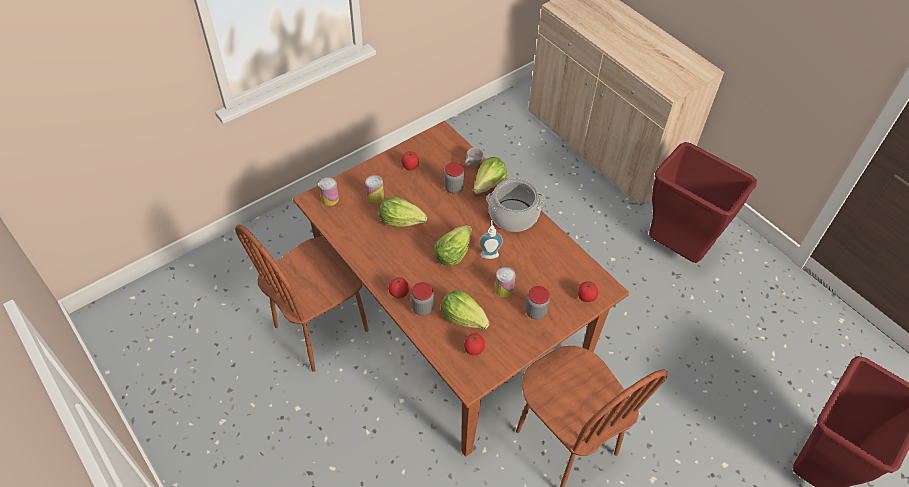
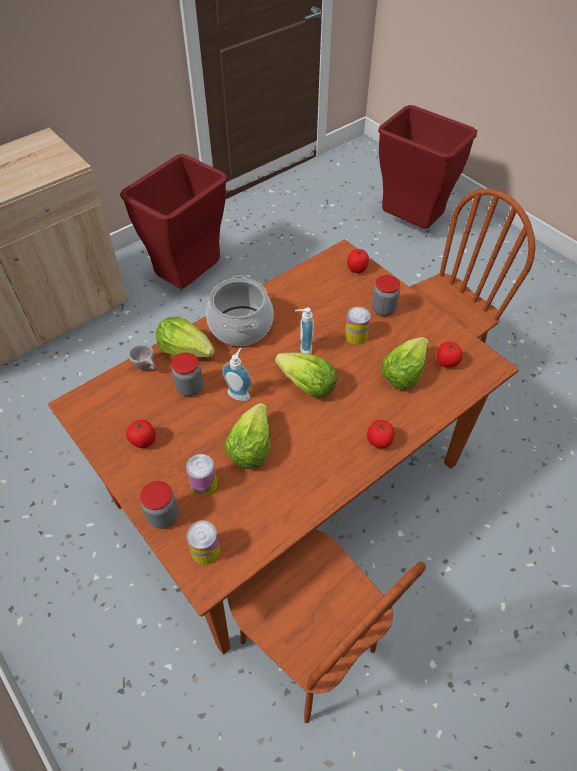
camera: 90 degrees left, 0 degrees up
jar [411,282,434,316] -> jar moved to [140,481,179,529]
none -> soap dispenser [222,348,252,401]

